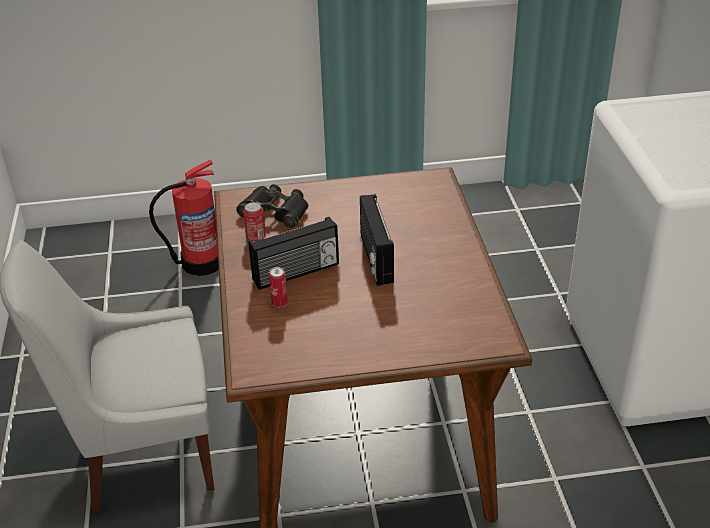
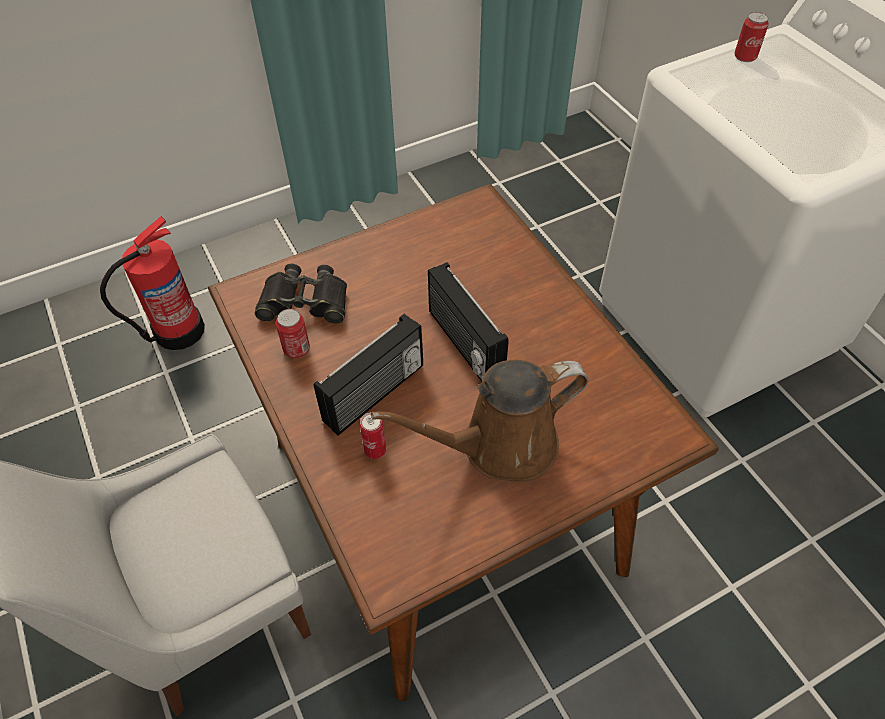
camera: 20 degrees left, 15 degrees up
none -> brown watering can [371,360,589,482]
none -> can [734,12,769,62]

